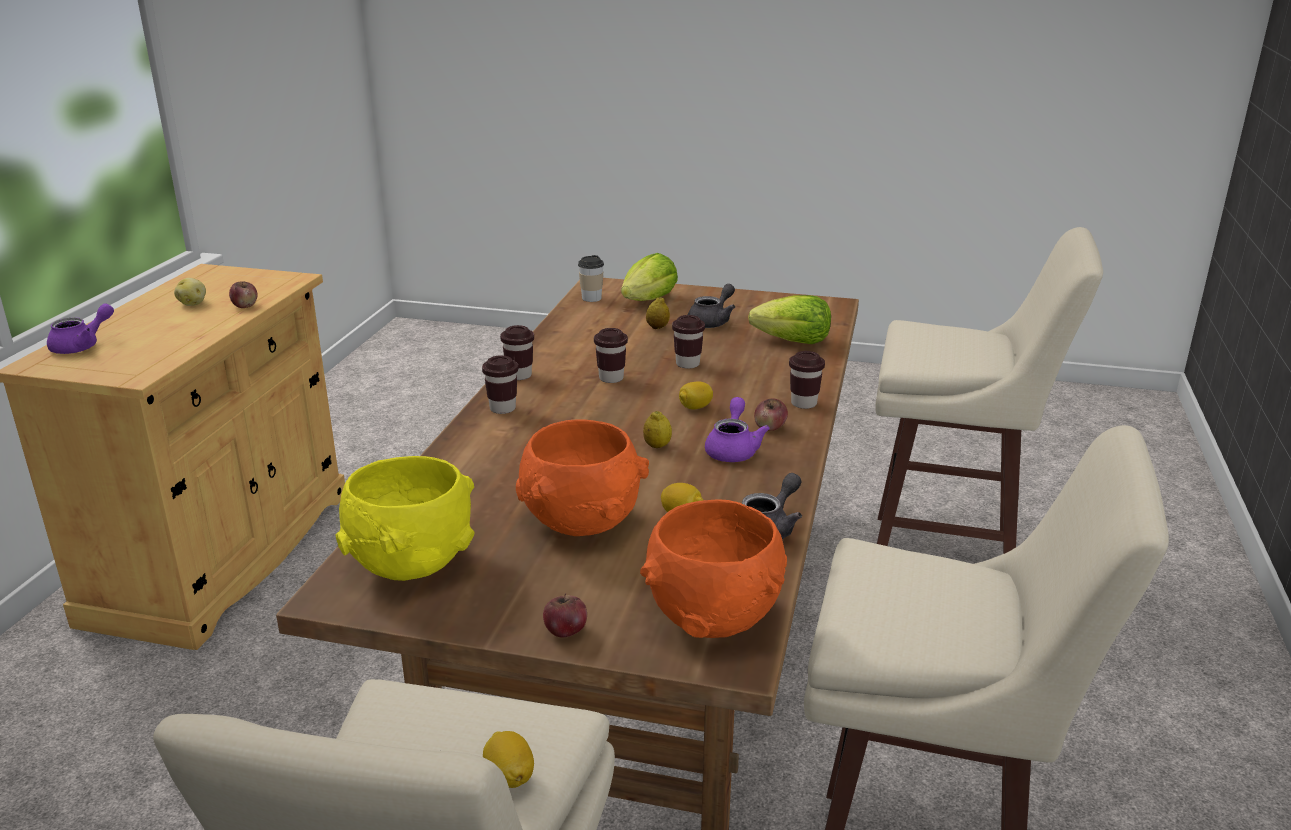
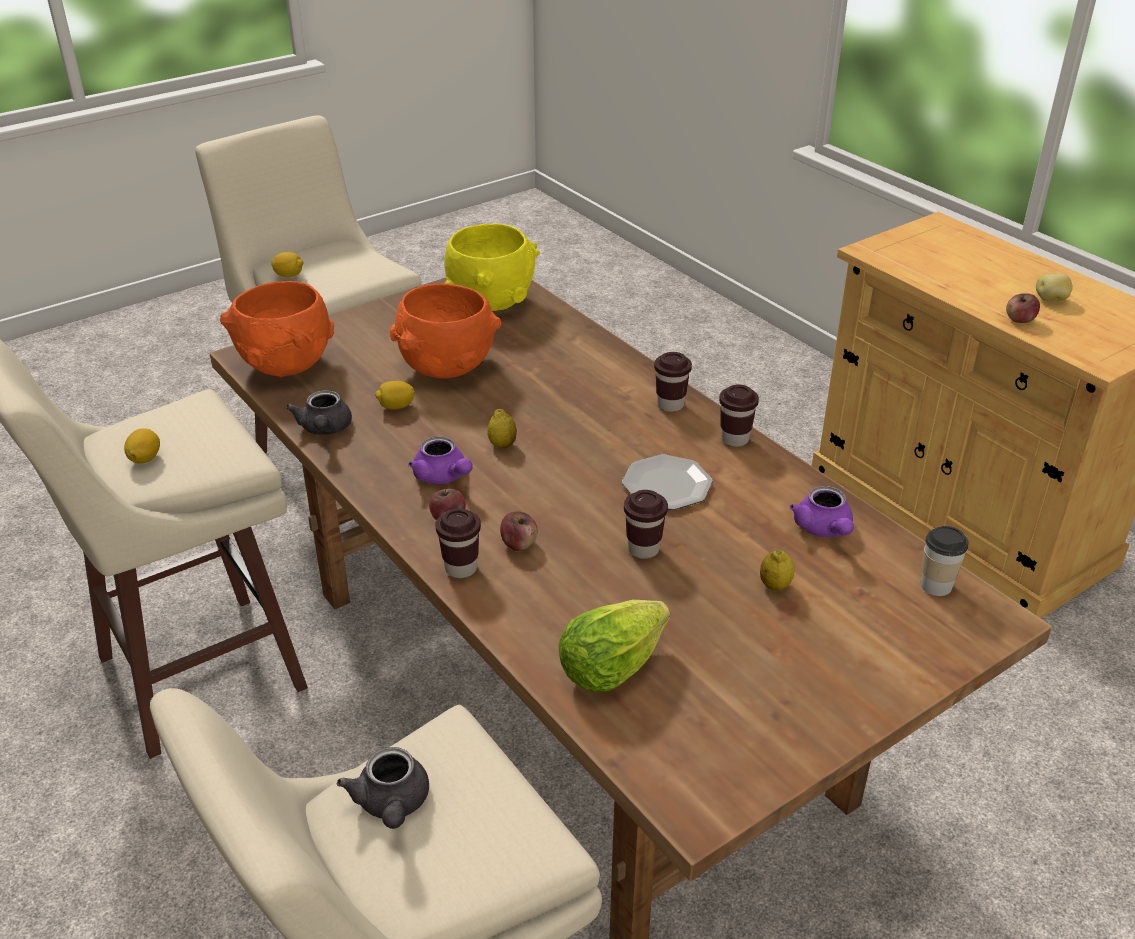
camera: 130 degrees right, 10 degrees up
purple teapot [47,303,114,354] -> purple teapot moved to [790,486,854,537]
apple [543,593,587,637] -> apple moved to [500,511,537,551]
brown cup [594,328,628,383] -> plate [622,454,713,510]
lettuce [621,253,678,301] -> none
lemon [679,381,713,409] -> lemon moved to [124,428,160,464]
grey teapot [688,284,735,328] -> grey teapot moved to [337,747,429,829]

